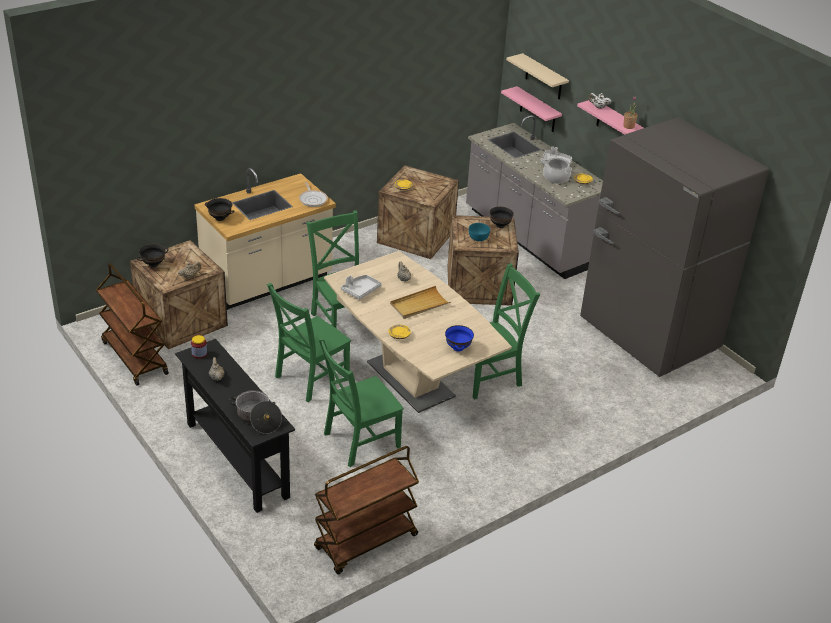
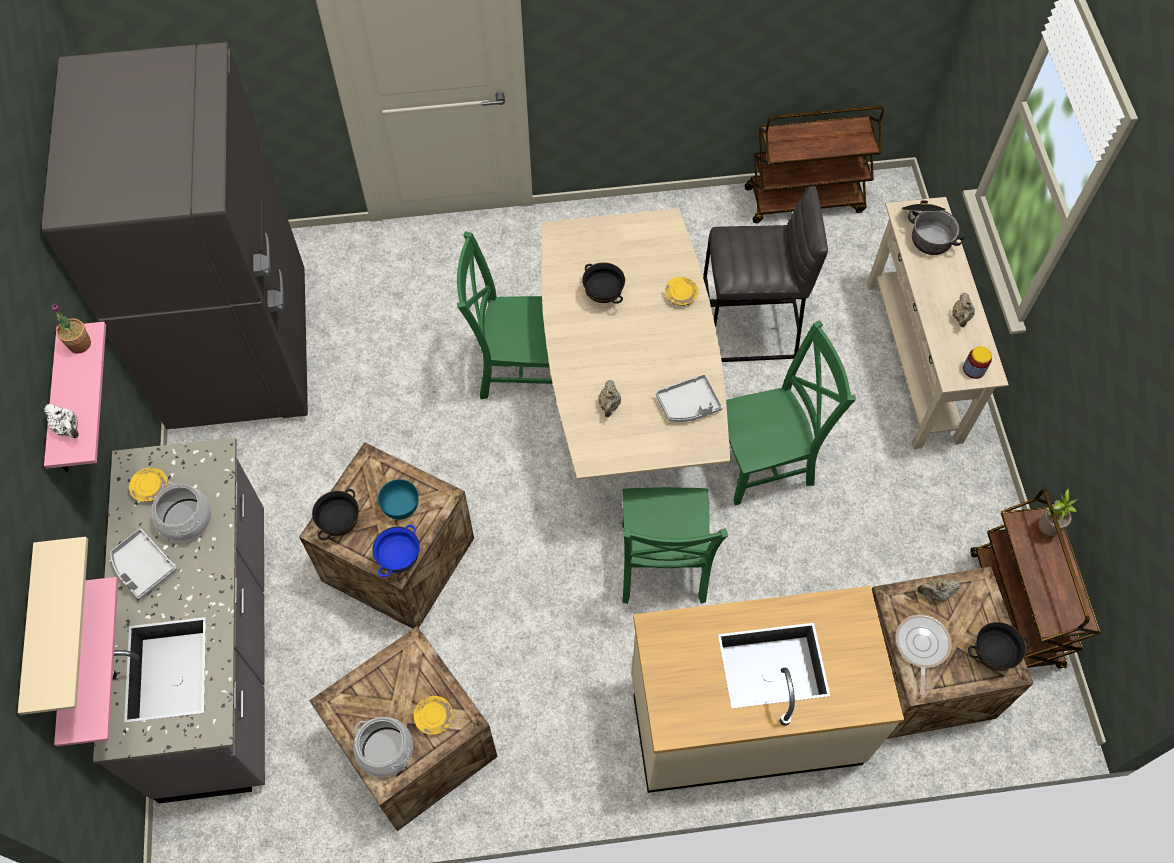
camera: 150 degrees left, 25 degrees up
black console table [175,339,295,513] -> beige console table [867,197,1009,449]
black bowl [205,198,235,221] -> black bowl moved to [582,262,625,304]
frying pan [299,182,328,207] -> frying pan moved to [896,614,952,696]
green chair [318,338,404,467] -> grey stool [703,186,828,362]
beige tray [390,286,451,319] -> none
blue bowl [445,325,474,351] -> blue bowl moved to [372,524,420,577]
none -> cooking pot [354,717,413,777]
none -> potted plant [1039,489,1078,536]

